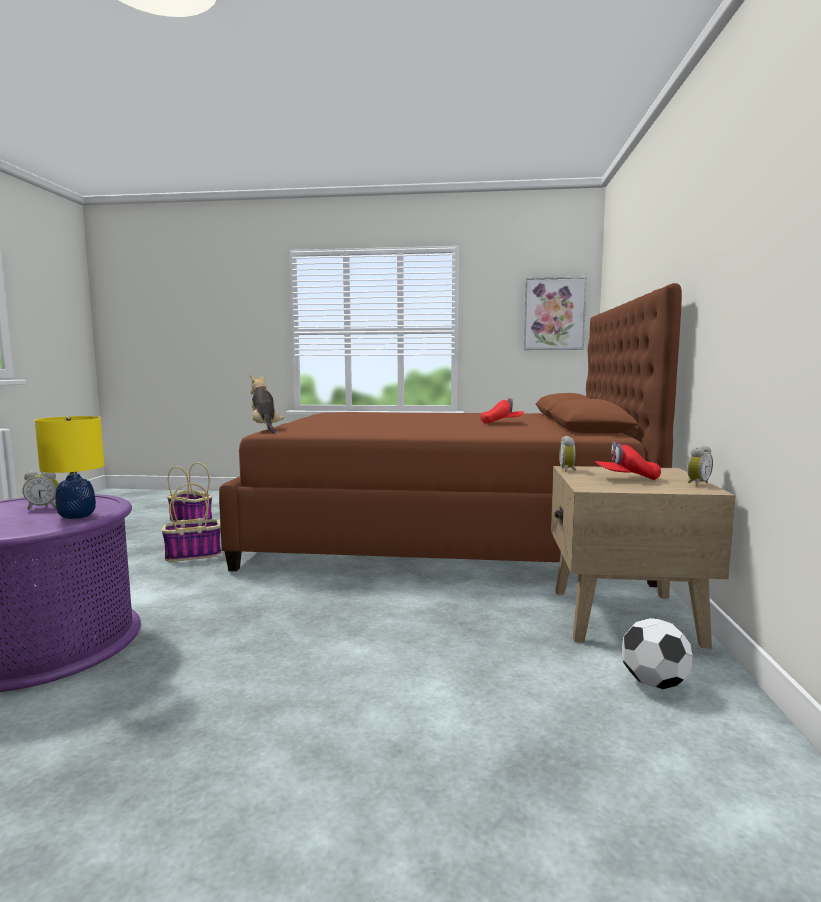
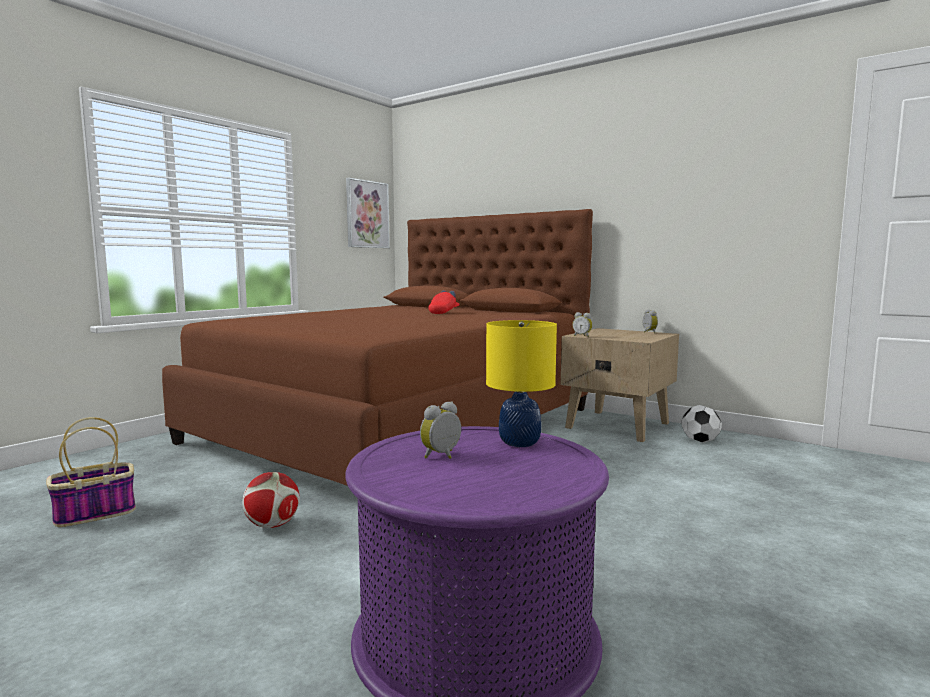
camera: 60 degrees left, 0 degrees up
alarm clock [23,470,59,509] -> alarm clock turned 150 degrees counterclockwise [420,401,461,459]
basket [162,483,221,562] -> football [242,472,300,528]
plush toy [250,375,284,433] -> none
red cap [595,442,661,480] -> none

